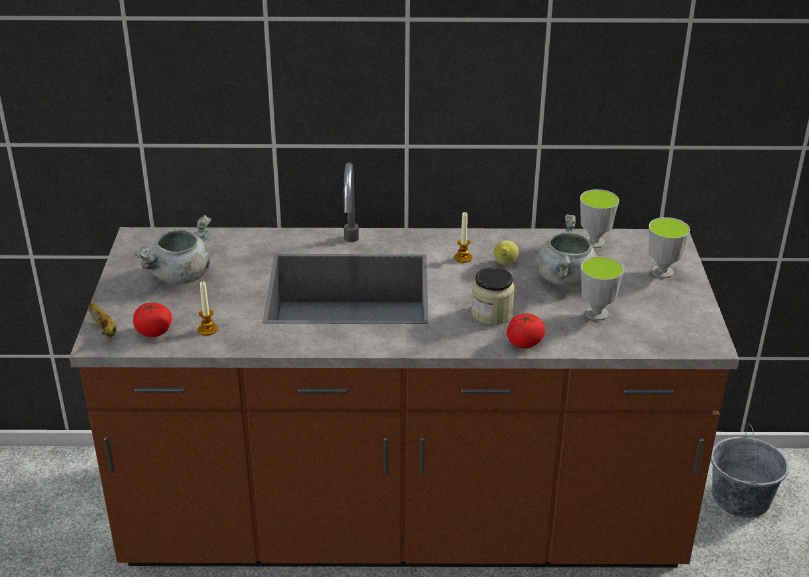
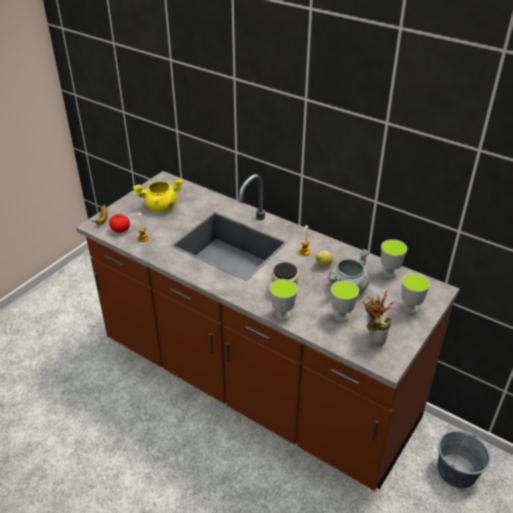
camera: 35 degrees right, 5 degrees up
grey cooking pot [134,215,211,285] -> yellow cooking pot [133,178,183,212]
tomato [507,313,545,349] -> cup [270,279,298,320]
none -> potted plant [362,290,393,346]

